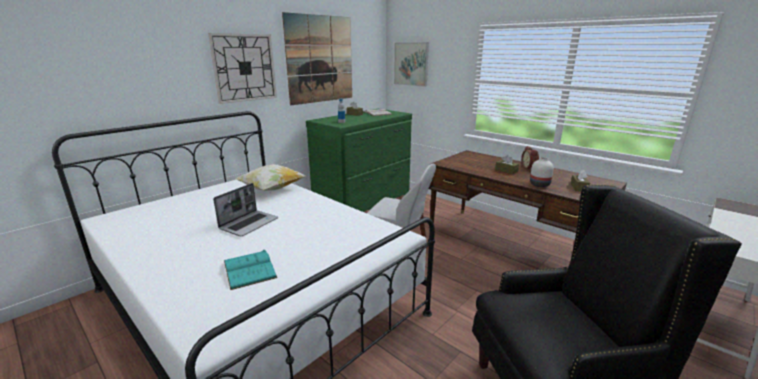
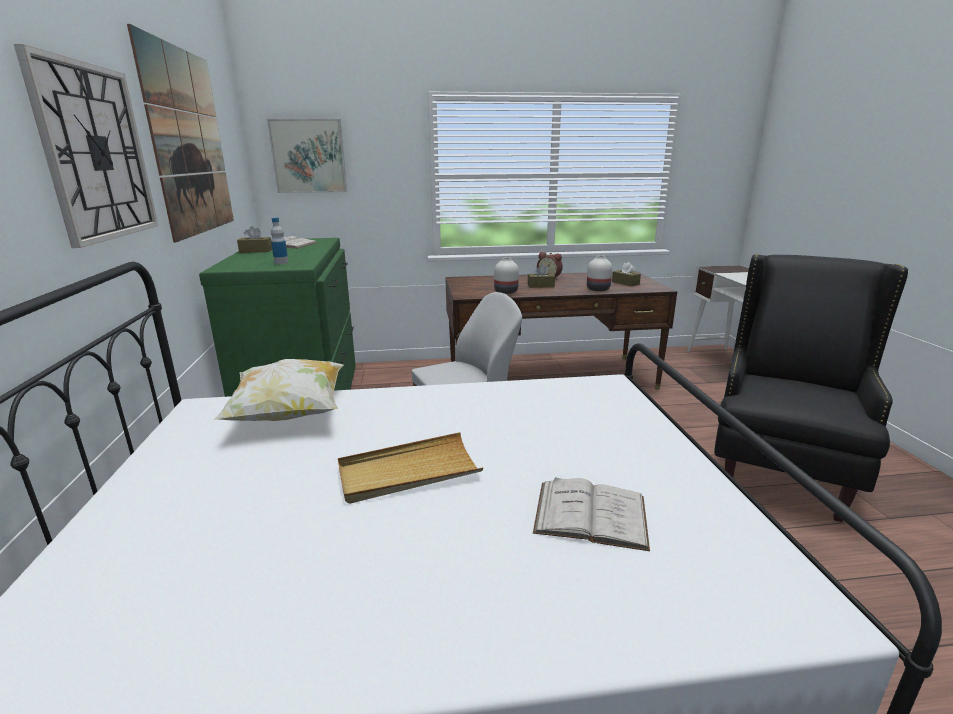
camera: 50 degrees left, 0 degrees up
laptop [213,183,278,236] -> beige tray [338,432,483,503]
turquoise book [224,250,277,290] -> white book [533,477,650,551]
none -> white vase [494,257,519,294]

